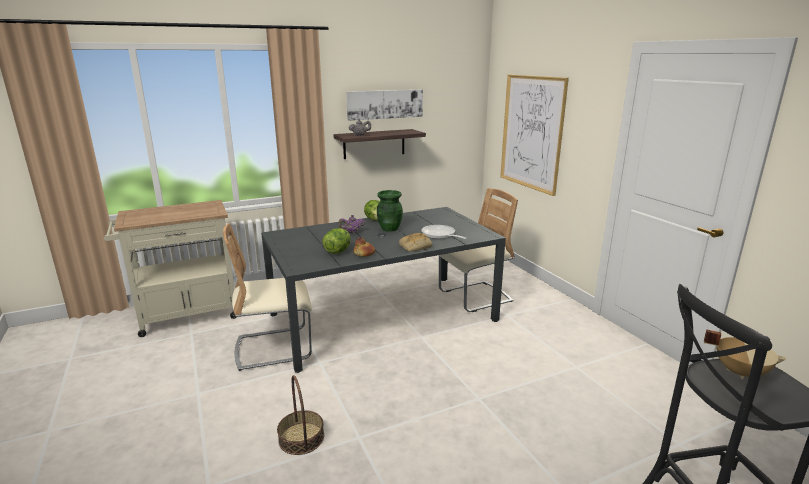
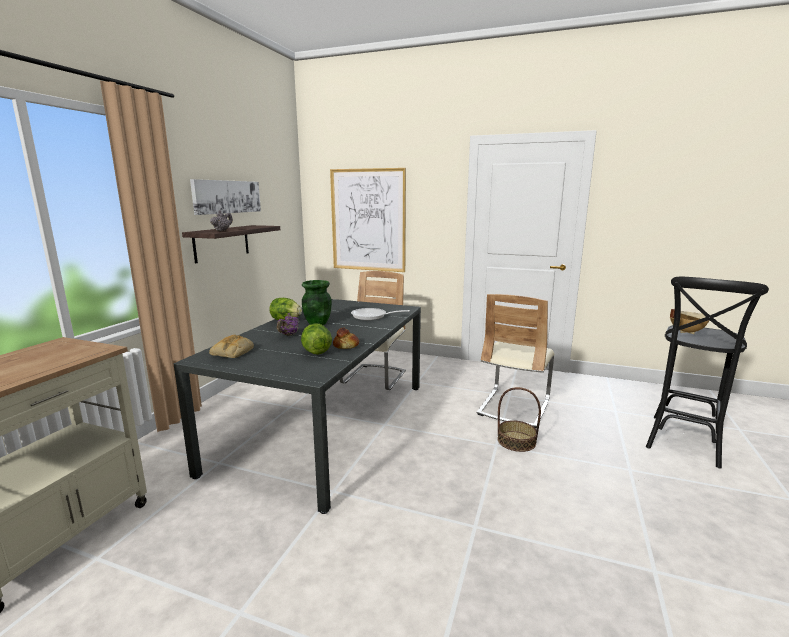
camera: 45 degrees left, 5 degrees down
beige chair [223,223,312,371] -> beige chair moved to [477,294,554,428]
basket [277,375,324,455] -> basket moved to [497,387,541,452]
bread [399,233,432,251] -> bread moved to [209,335,254,358]

